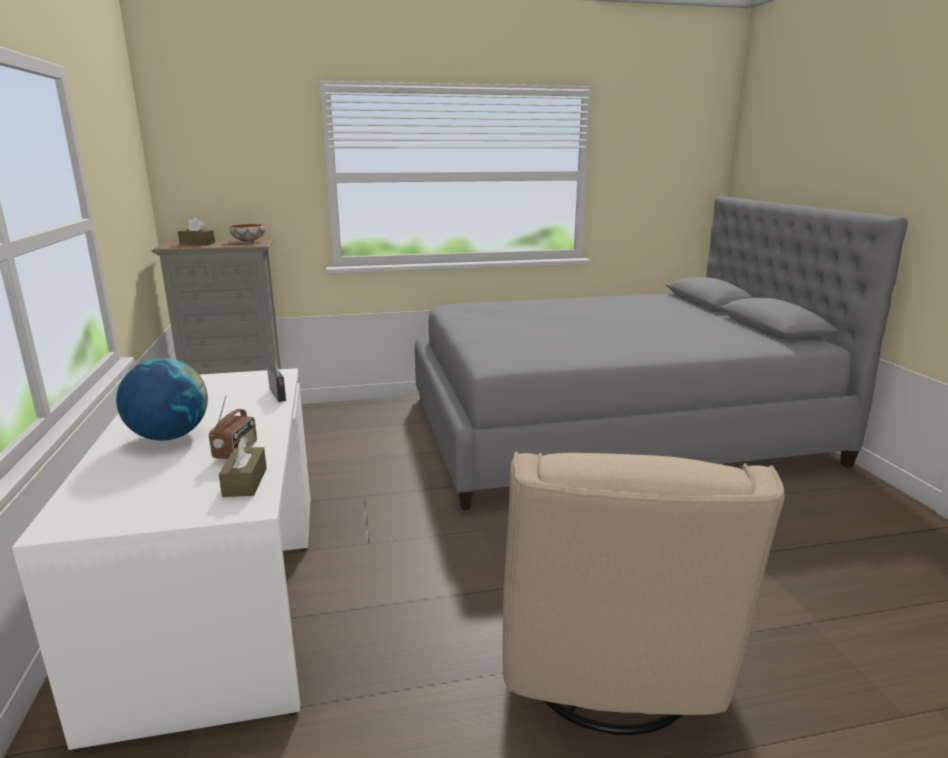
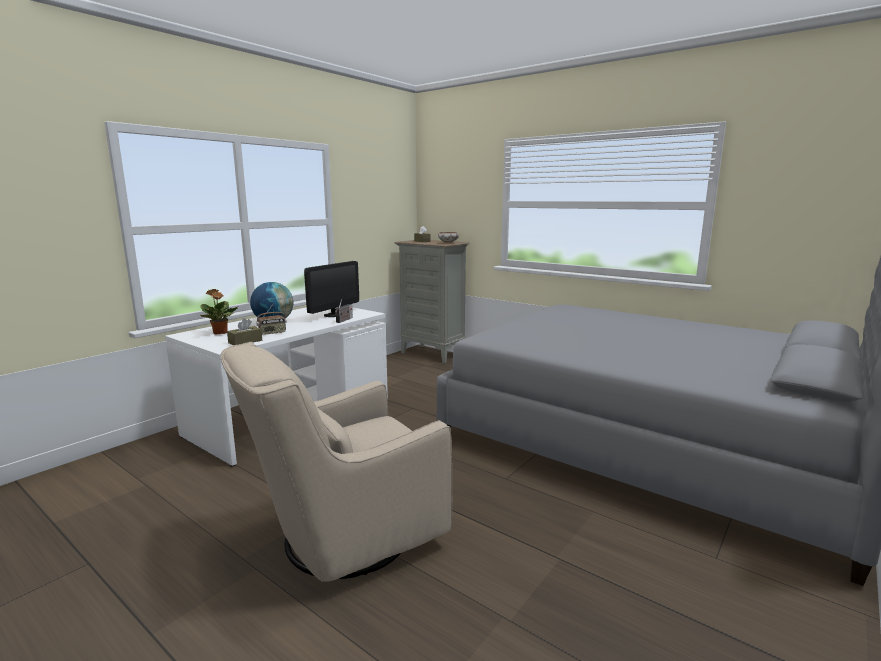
camera: 50 degrees right, 5 degrees down
none -> potted plant [200,289,238,335]
none -> monitor [304,261,359,317]

